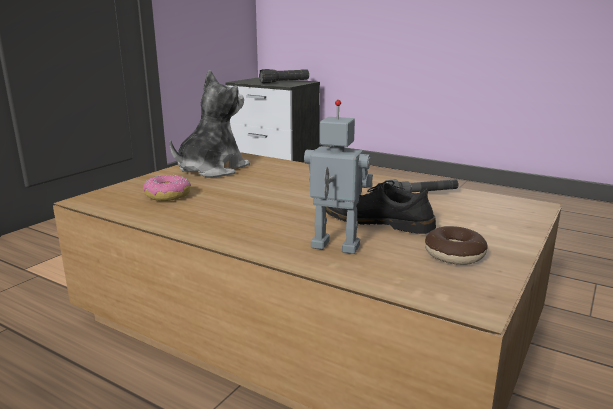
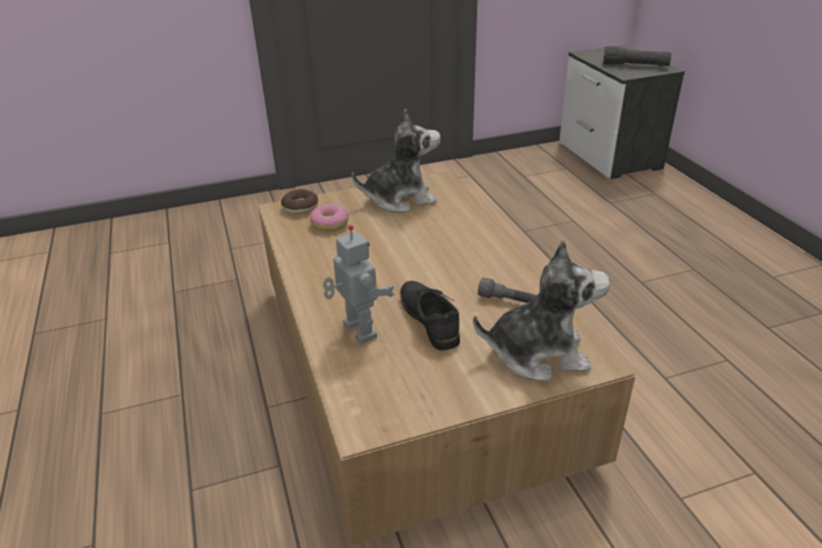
camera: 40 degrees right, 15 degrees up
donut [425,226,488,265] -> donut moved to [281,189,318,214]
none -> plush toy [473,240,610,381]

